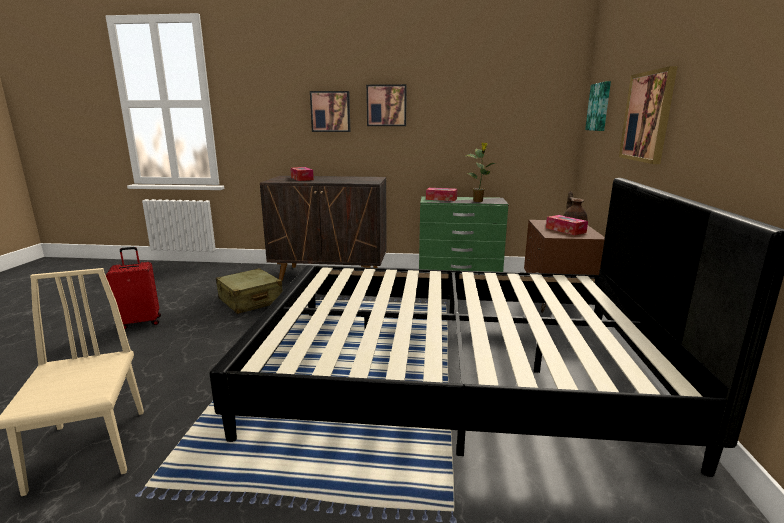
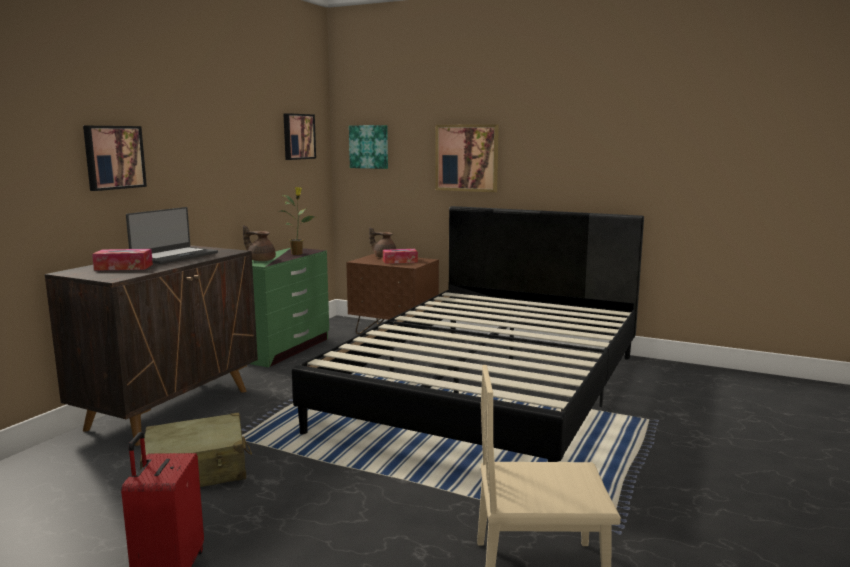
camera: 70 degrees left, 5 degrees down
picture [366,84,407,126] -> picture moved to [283,113,316,160]
tissue box [426,188,457,201] -> brown teapot [243,225,276,261]
none -> laptop [126,207,218,264]

